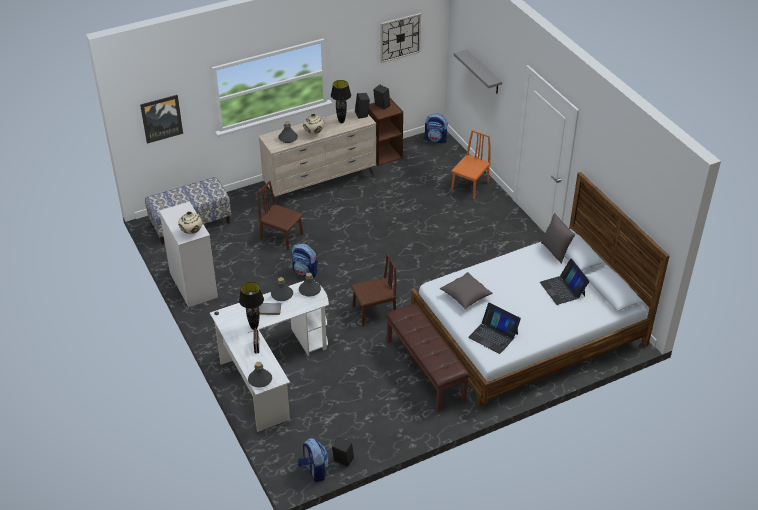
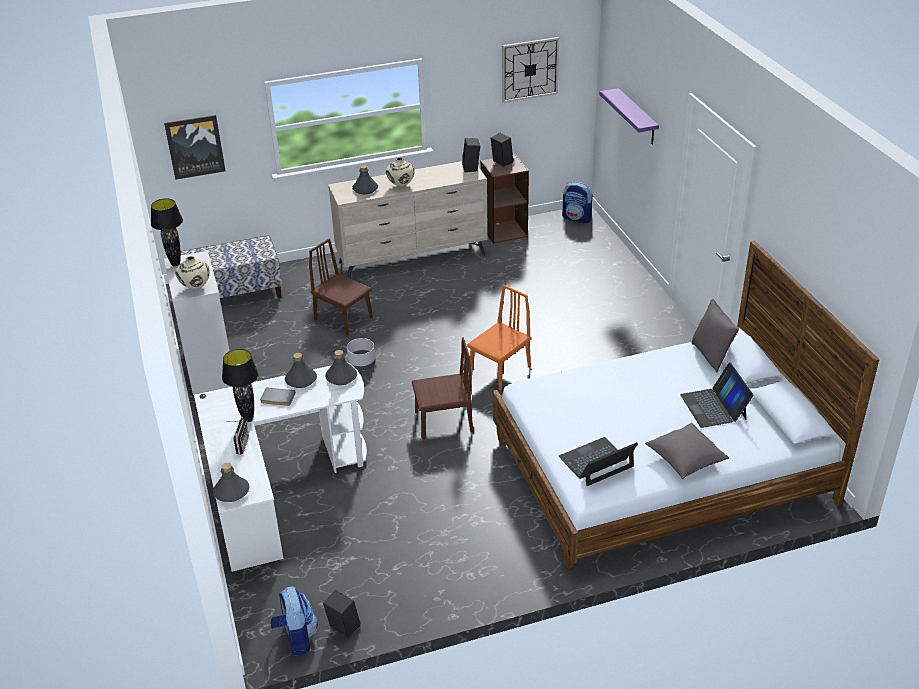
camera: 10 degrees right, 5 degrees down
backpack [292,244,318,278] -> grey planter [347,338,376,370]
black table lamp [331,80,351,123] -> black table lamp moved to [151,198,183,266]
brown bench [386,304,470,412] -> none
grey pillow [440,272,493,309] -> grey pillow moved to [645,423,729,479]
orange chair [451,130,491,199] -> orange chair moved to [467,285,532,391]
grey shelf [454,49,502,94] -> purple shelf [599,88,659,145]
laptop [468,302,521,354] -> laptop turned 105 degrees clockwise [559,437,638,486]

